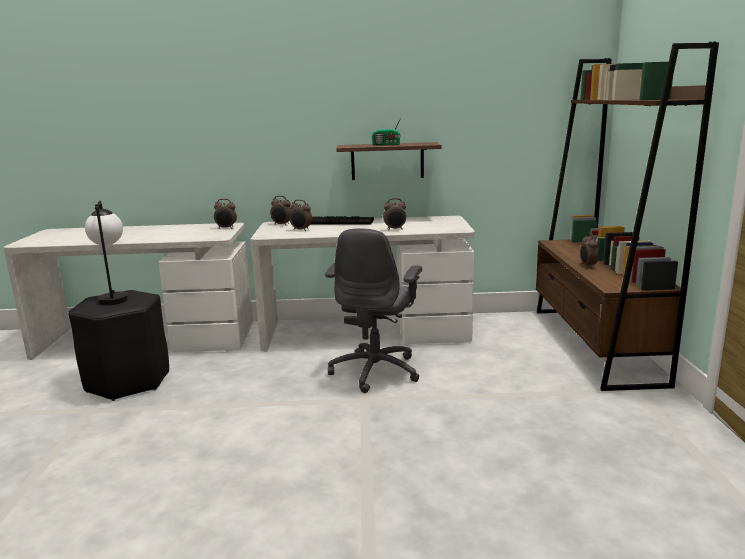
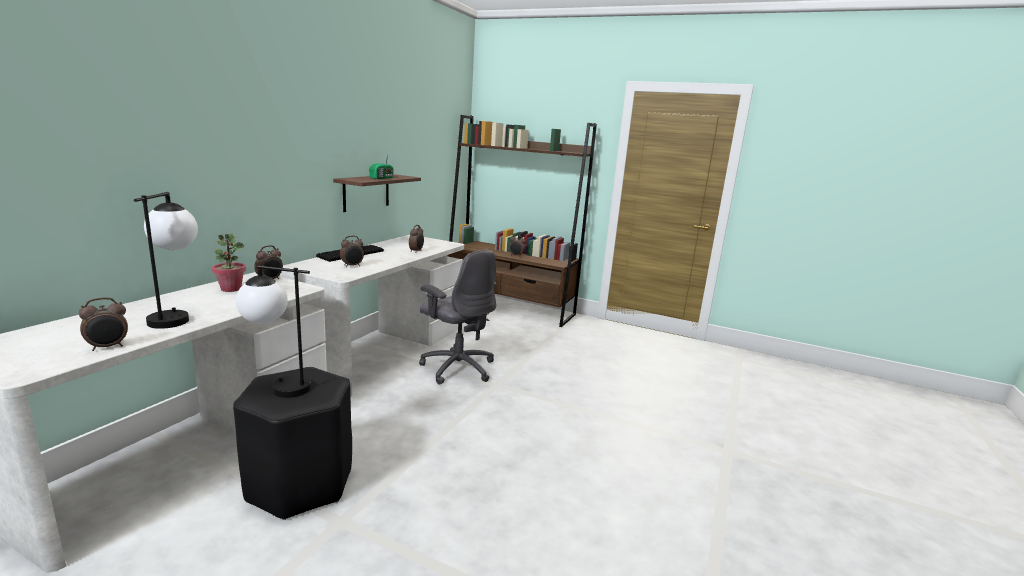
camera: 65 degrees left, 0 degrees up
alarm clock [270,196,292,226] -> alarm clock moved to [79,297,128,351]
none -> table lamp [134,192,198,329]
none -> potted plant [212,233,246,292]

